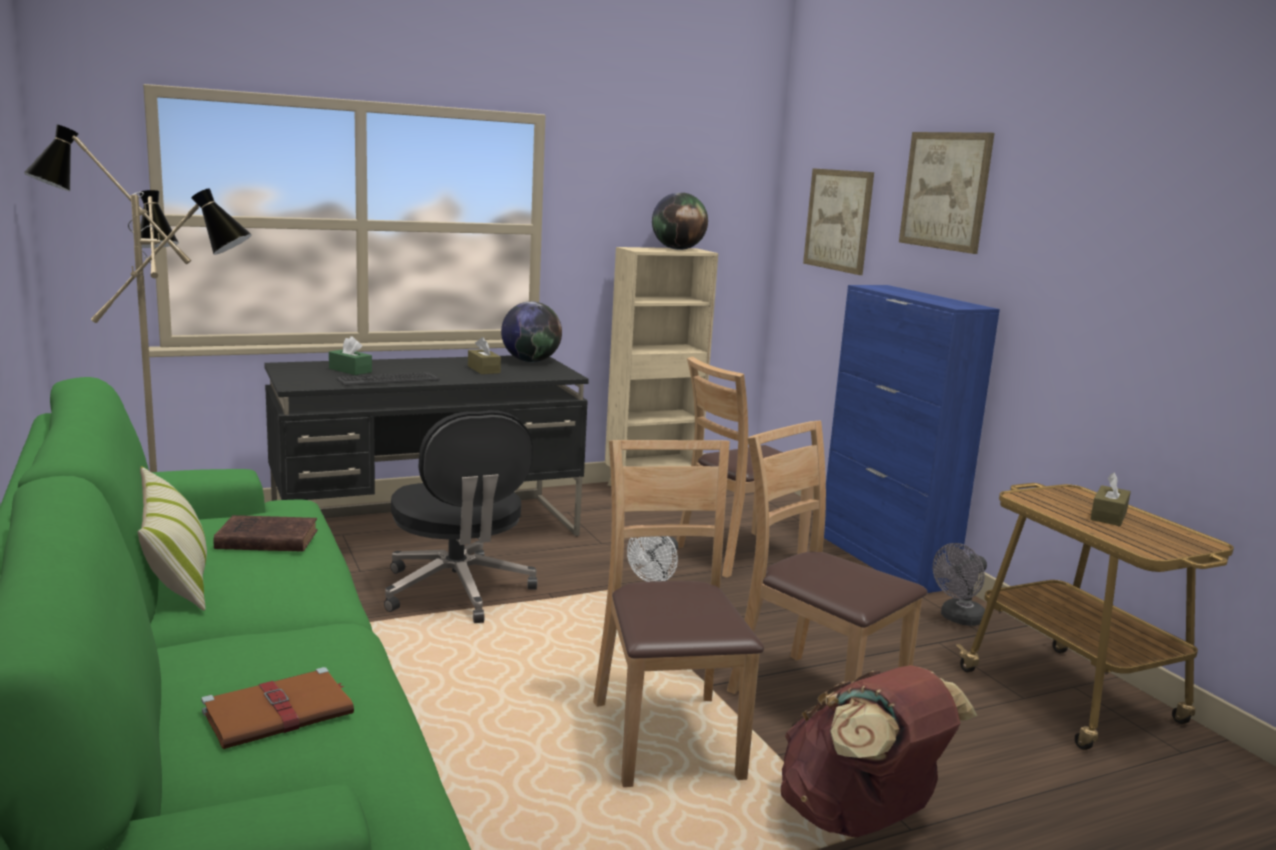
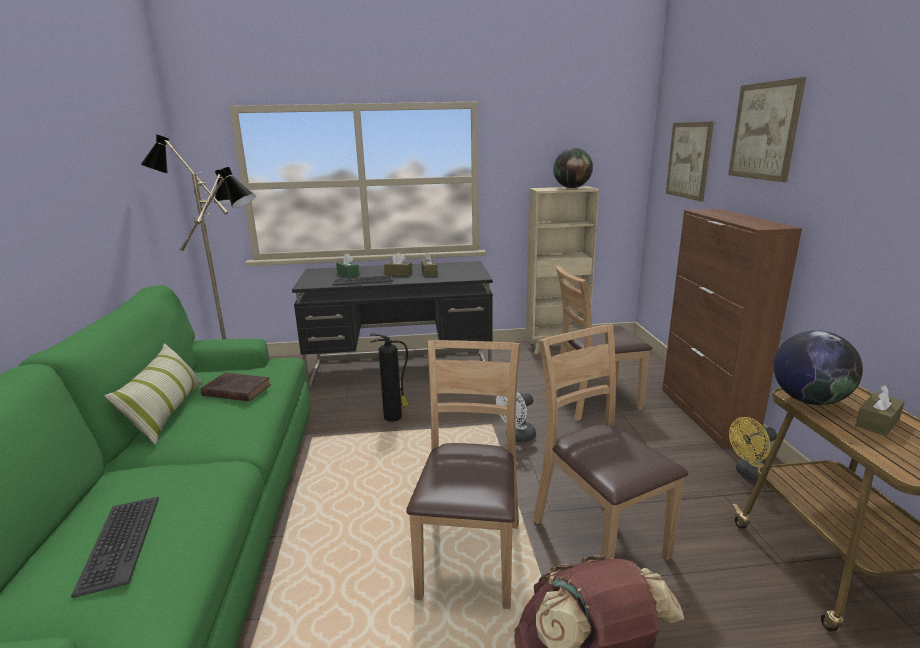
camera: 20 degrees right, 5 degrees up
brown book [201,667,354,749] -> keyboard [71,497,159,598]
black office chair [384,410,537,623] -> fire extinguisher [370,334,409,422]
globe [501,301,562,362] -> globe moved to [773,330,863,405]
blue cabinet [824,285,1000,593] -> brown cabinet [662,209,802,448]
grey fan [933,543,987,626] -> yellow fan [729,417,777,482]
none -> brown tissue box [384,253,412,276]

